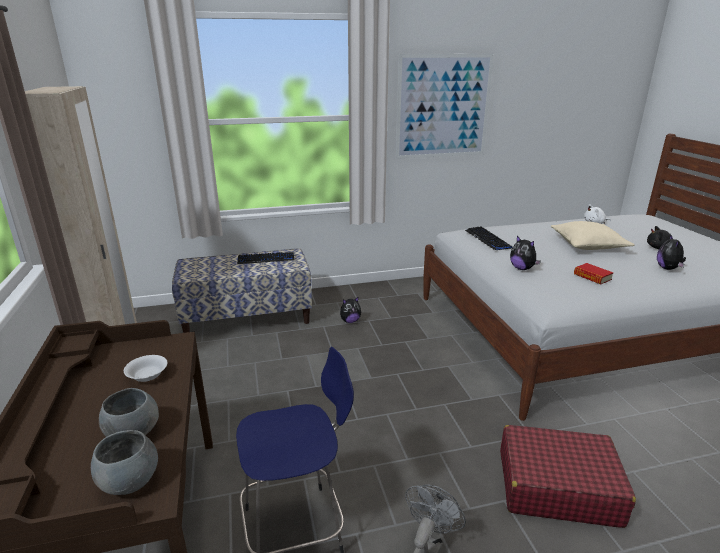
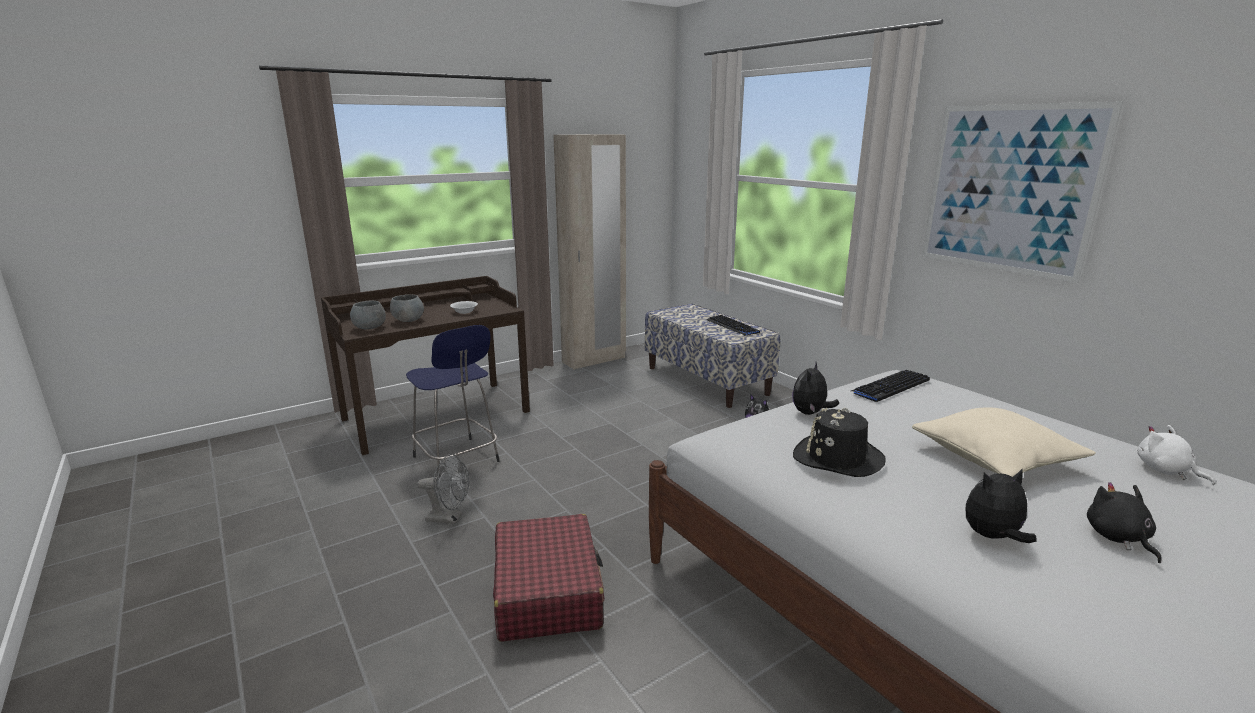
camera: 70 degrees right, 5 degrees down
book [574,263,613,284] -> black hat [793,407,885,477]

